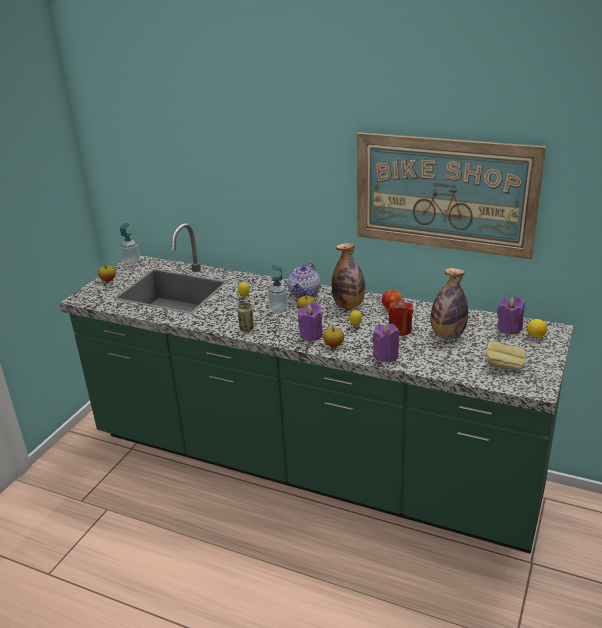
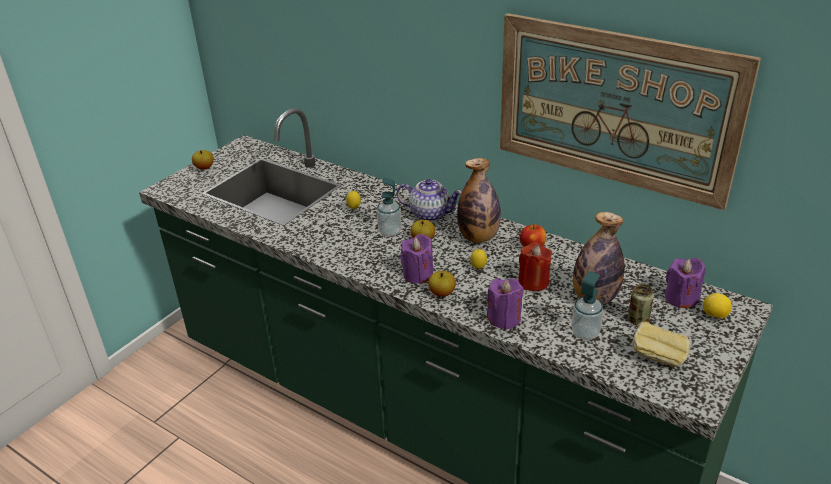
camera: 10 degrees right, 5 degrees up
soap dispenser [120,223,139,265] -> soap dispenser moved to [571,271,604,340]
can [237,302,254,332] -> can moved to [628,284,654,325]
teapot [288,263,320,298] -> teapot turned 105 degrees counterclockwise [397,179,462,221]

